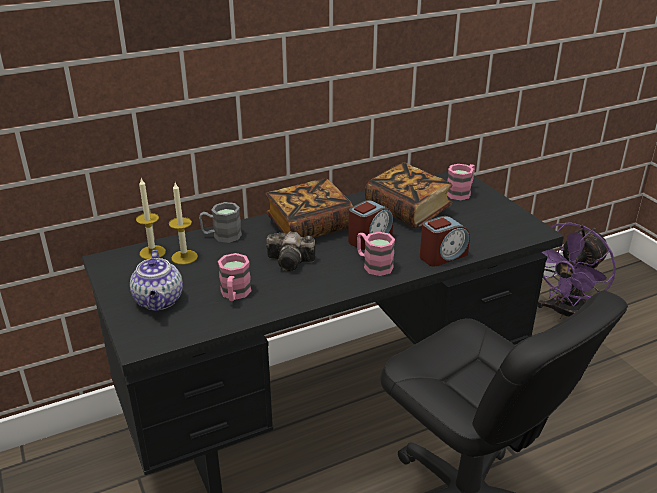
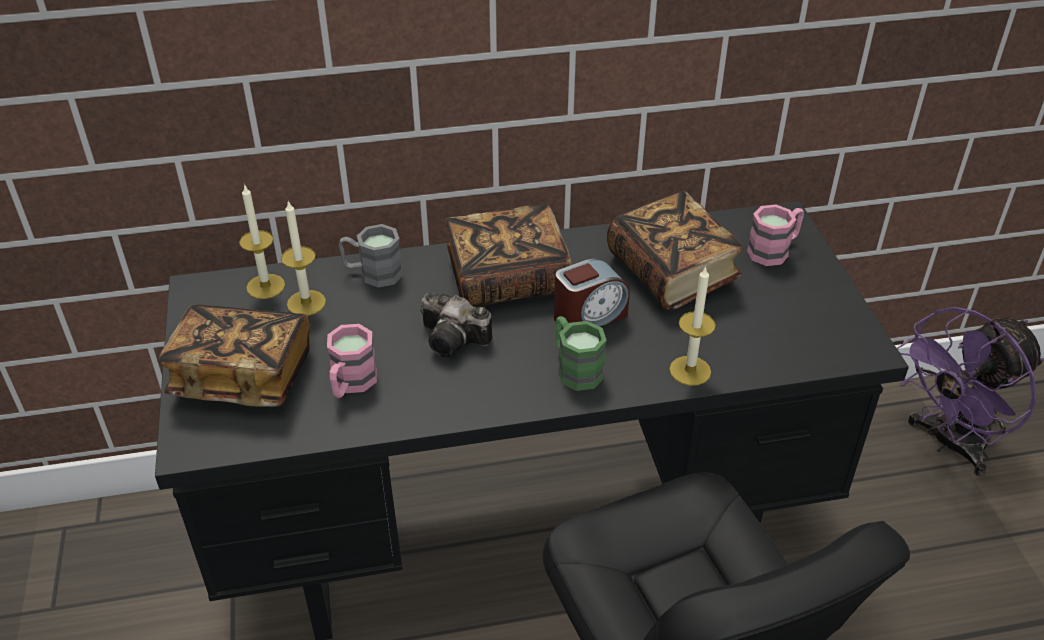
camera: 15 degrees right, 10 degrees up
teapot [130,250,183,311] -> book [158,304,310,407]
pink mug [357,232,395,276] -> green mug [555,316,607,391]
alarm clock [420,216,470,266] -> candle [669,266,716,386]

